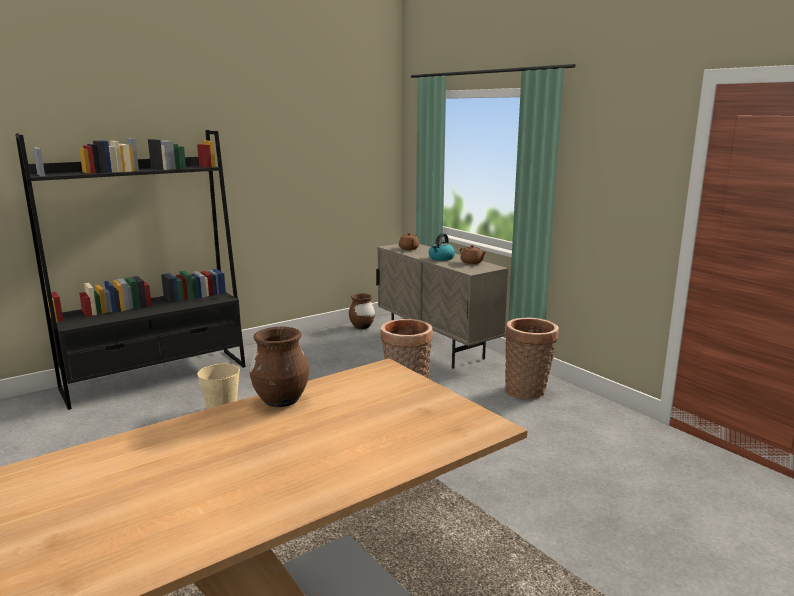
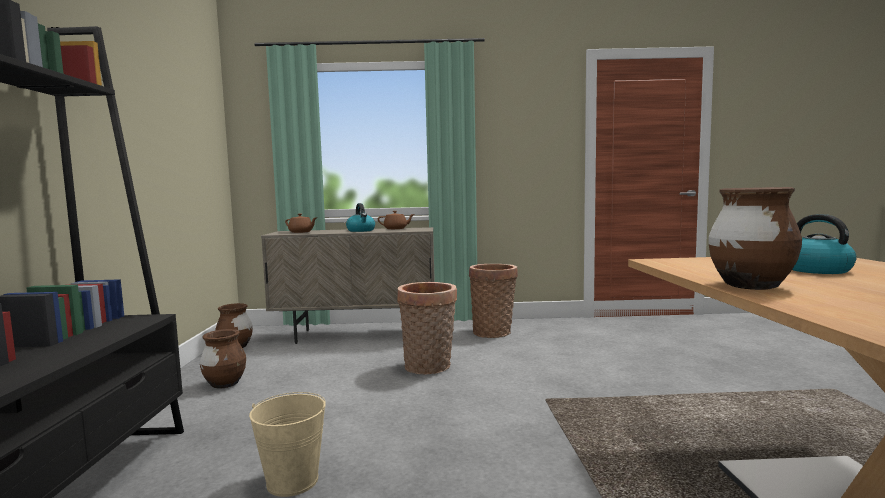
camera: 55 degrees left, 10 degrees down
none -> brown vase [200,329,246,388]
none -> kettle [792,214,857,274]

